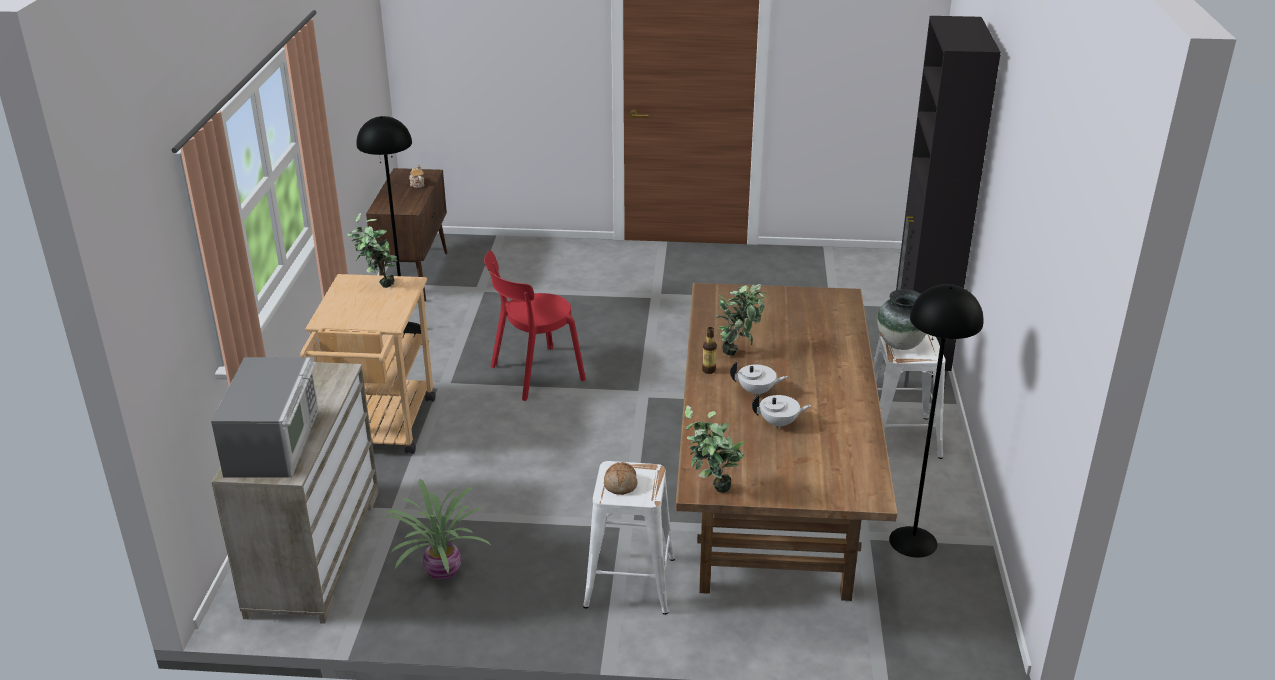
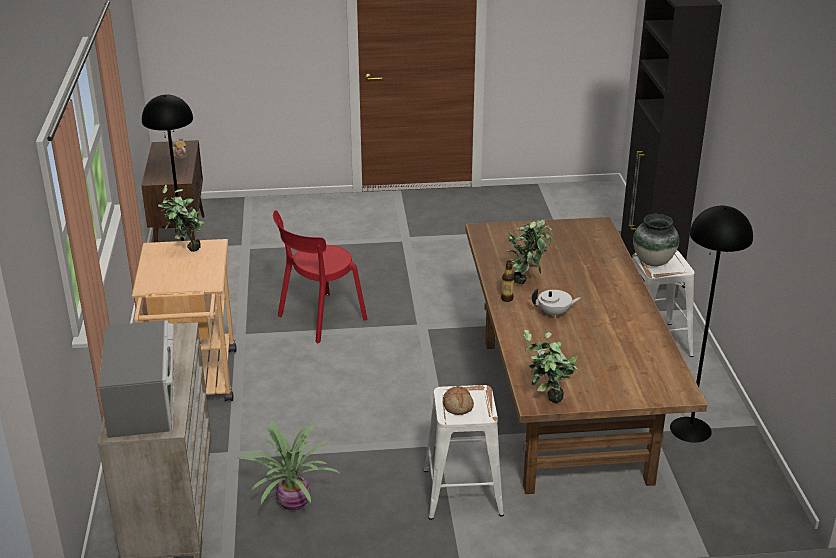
camera: 10 degrees left, 0 degrees up
white teapot [752,394,811,430] -> none

